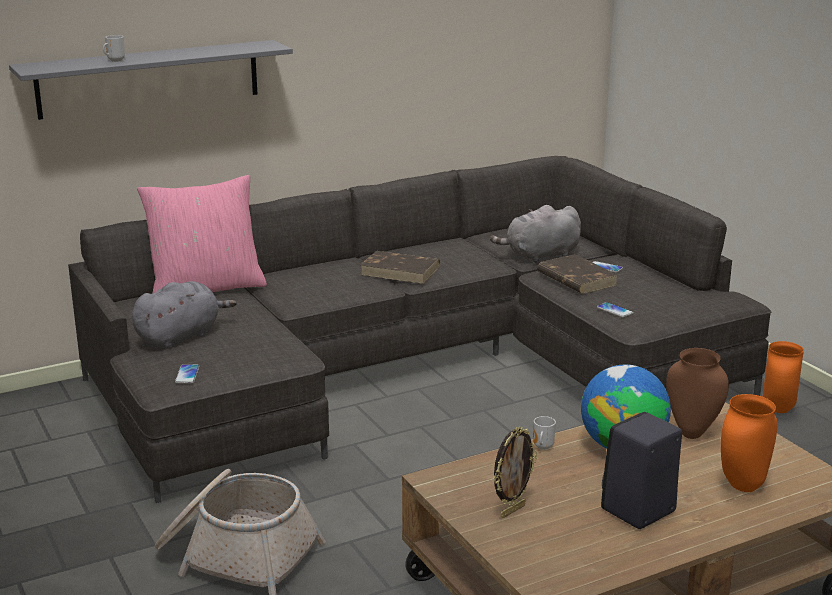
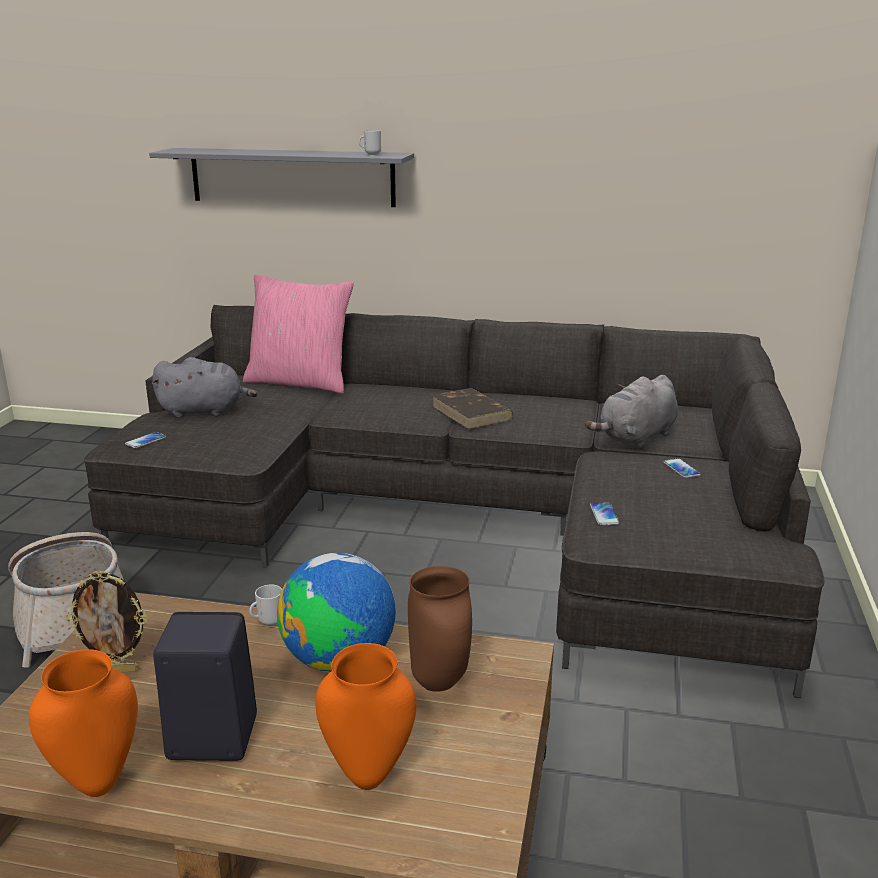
camera: 40 degrees right, 0 degrees up
mug [103,35,125,62] -> mug moved to [359,130,381,155]
grey plush toy [490,205,581,263] -> grey plush toy turned 60 degrees counterclockwise [585,375,678,448]
brown book [537,254,618,294] -> none
orange vase [763,341,804,413] -> orange vase moved to [29,649,138,797]

